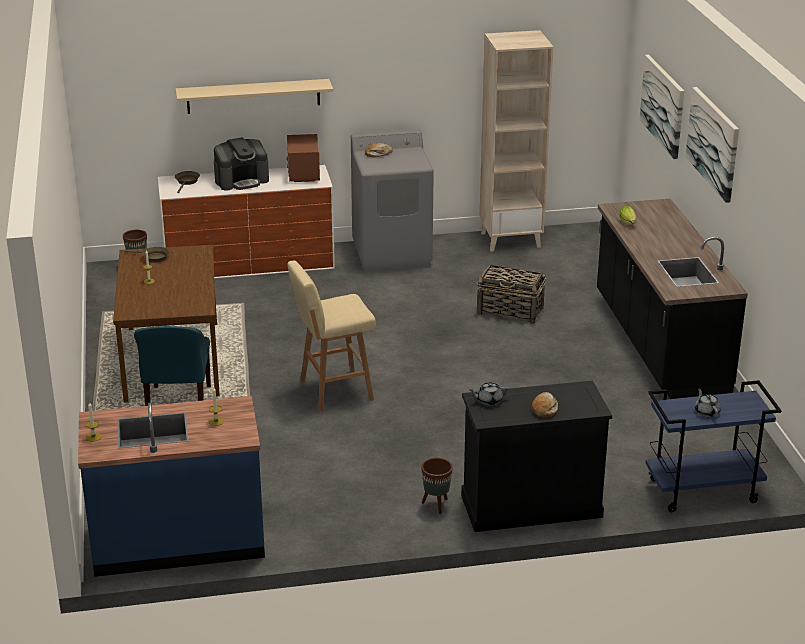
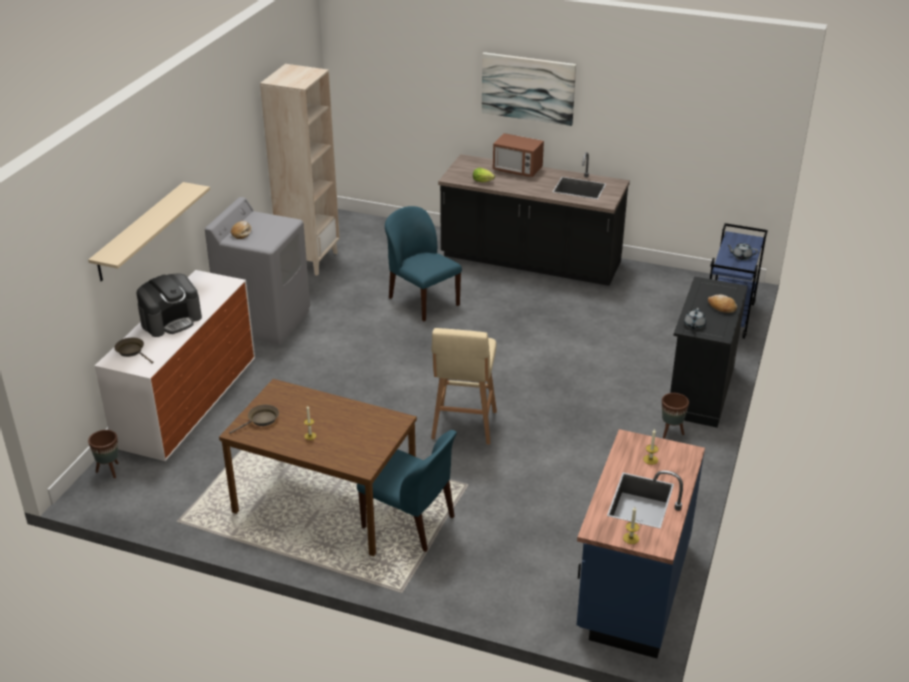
camera: 60 degrees left, 5 degrees up
coffee machine [214,137,269,191] -> coffee machine turned 45 degrees clockwise [136,273,202,337]
microwave [286,134,320,182] -> microwave moved to [493,133,544,177]
basket [476,264,546,324] -> blue chair [385,206,462,321]
picture [640,55,684,159] -> none

